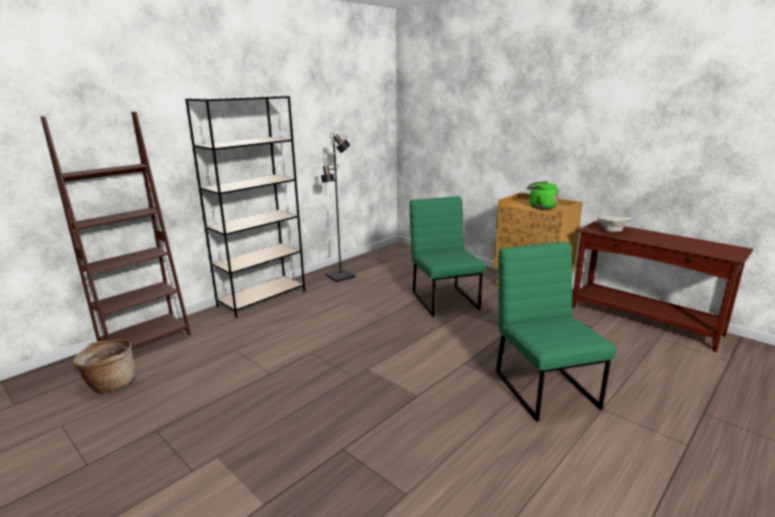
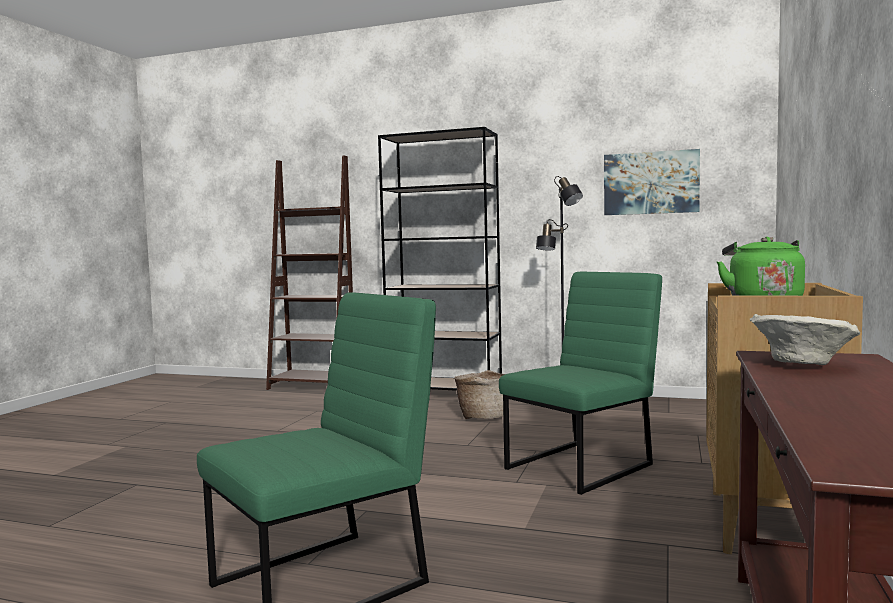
camera: 65 degrees right, 15 degrees down
basket [73,339,136,394] -> basket moved to [454,370,505,419]
none -> picture [604,149,700,215]

